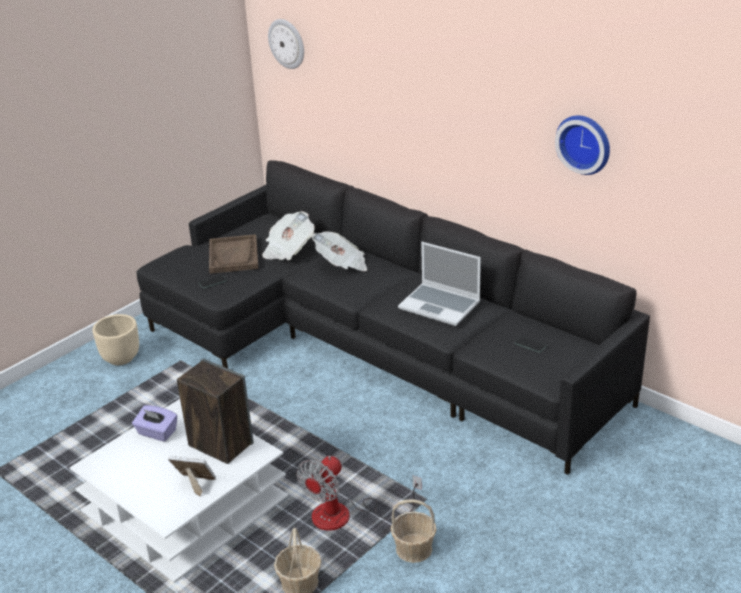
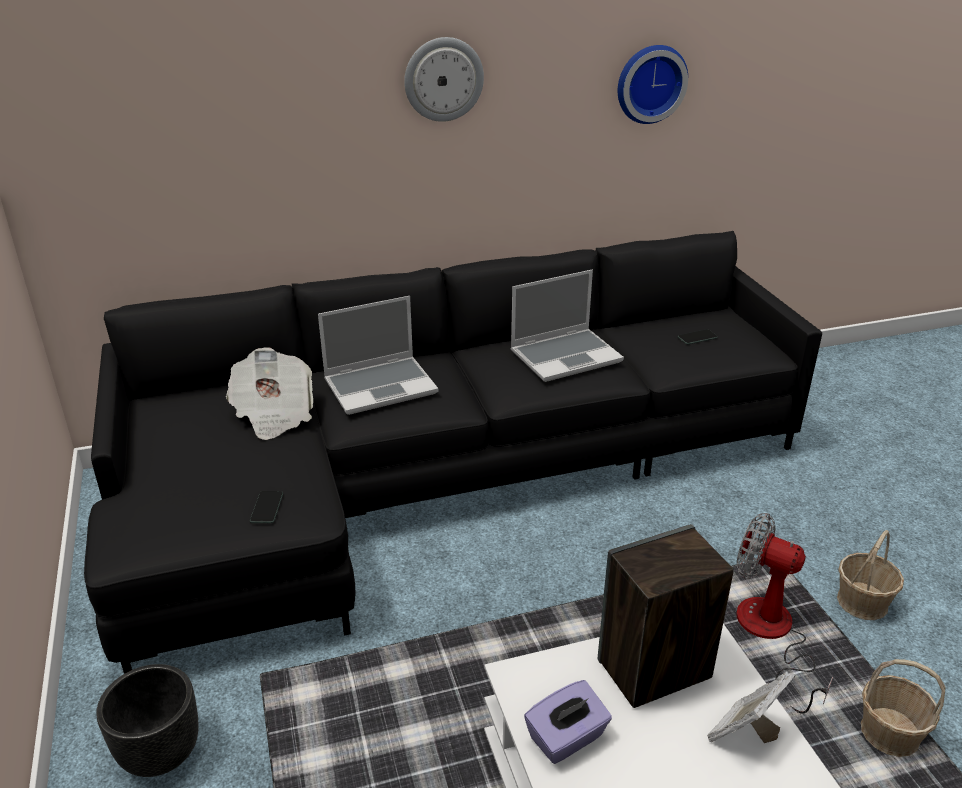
camera: 60 degrees left, 0 degrees up
beige planter [93,314,139,365] -> black planter [96,664,199,777]
brown tray [209,234,258,274] -> none
wall clock [268,19,304,69] -> wall clock moved to [404,37,484,122]
fan [297,456,422,531] -> fan turned 150 degrees clockwise [736,513,833,714]
newspaper [311,231,367,271] -> laptop [318,296,438,415]

